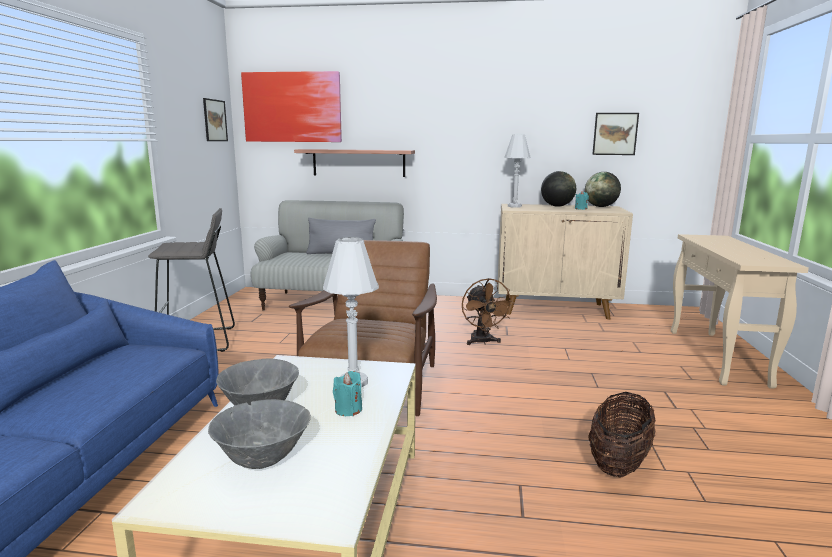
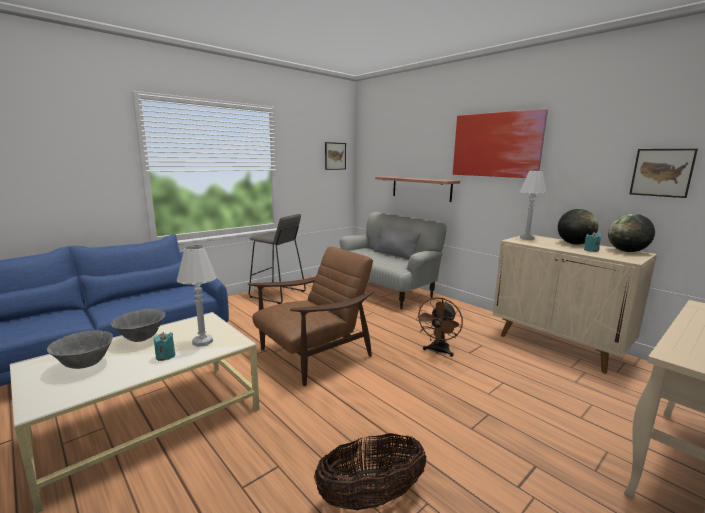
camera: 40 degrees right, 0 degrees up
picture [241,71,342,142] -> picture moved to [453,109,548,178]

